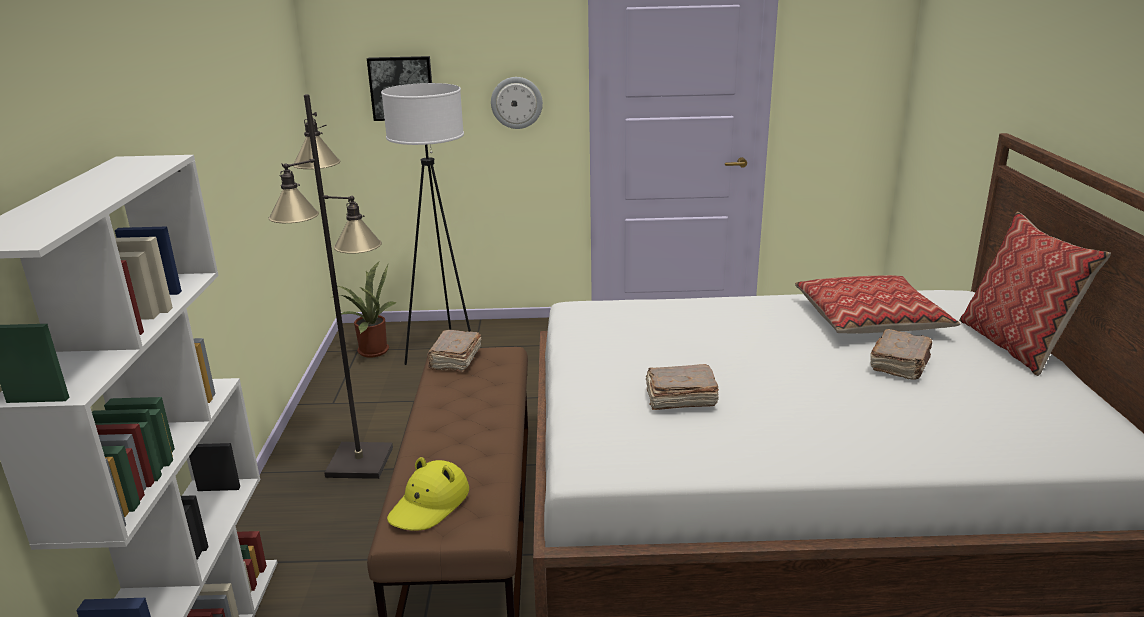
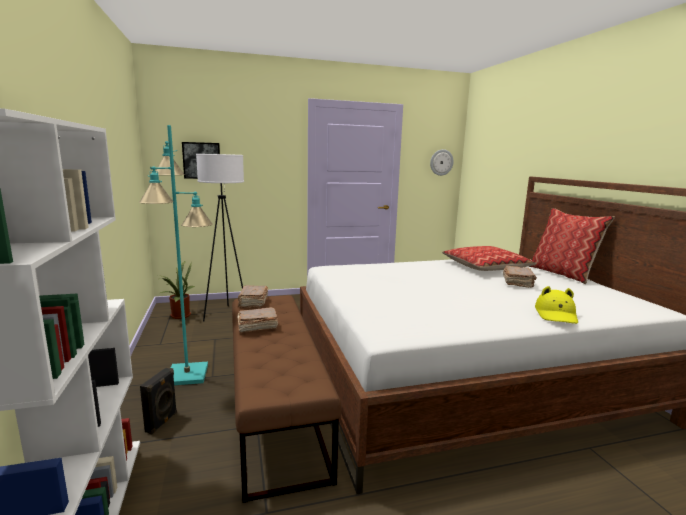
camera: 15 degrees left, 10 degrees down
black floor lamp [269,94,393,479] -> turquoise floor lamp [139,125,213,385]
yellow hat [387,457,469,531] -> yellow hat moved to [535,286,578,324]
wall clock [491,77,543,129] -> wall clock moved to [430,149,454,176]
brown book [645,364,719,410] -> brown book moved to [237,307,278,333]
none -> black speaker [140,368,177,435]

